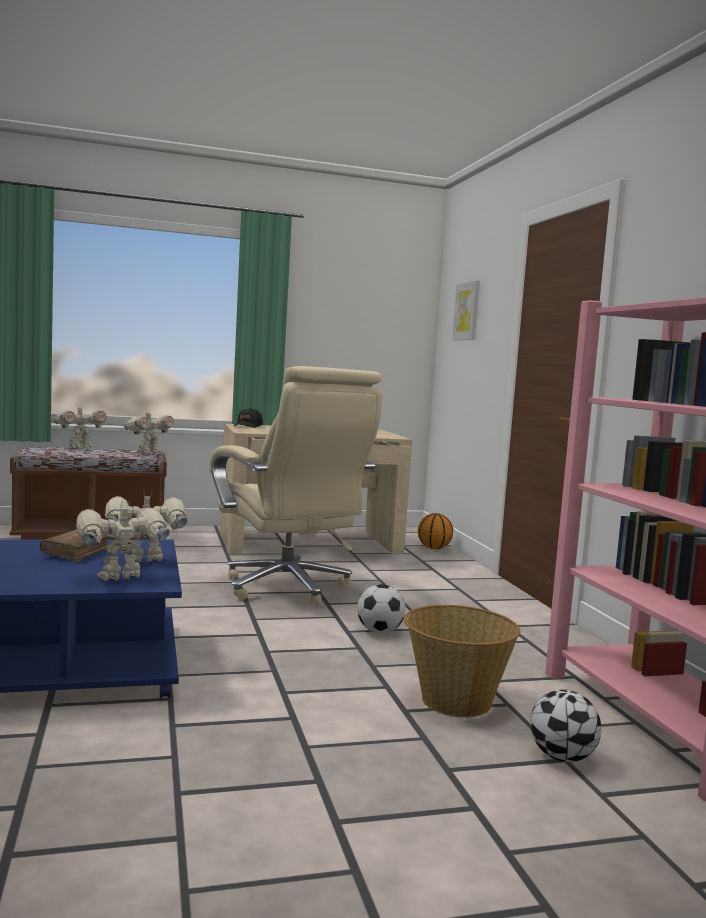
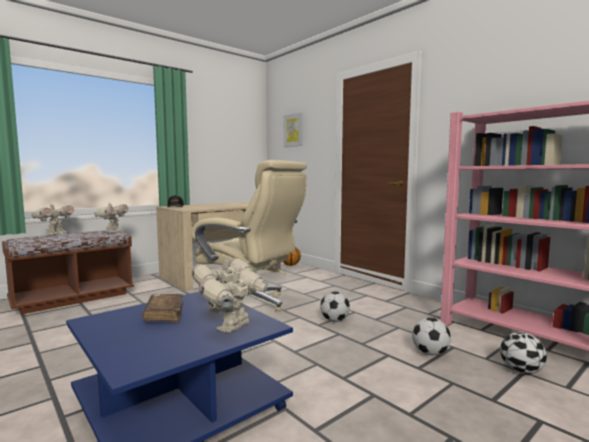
camera: 25 degrees left, 0 degrees up
basket [404,605,520,717] -> football [412,317,451,355]

